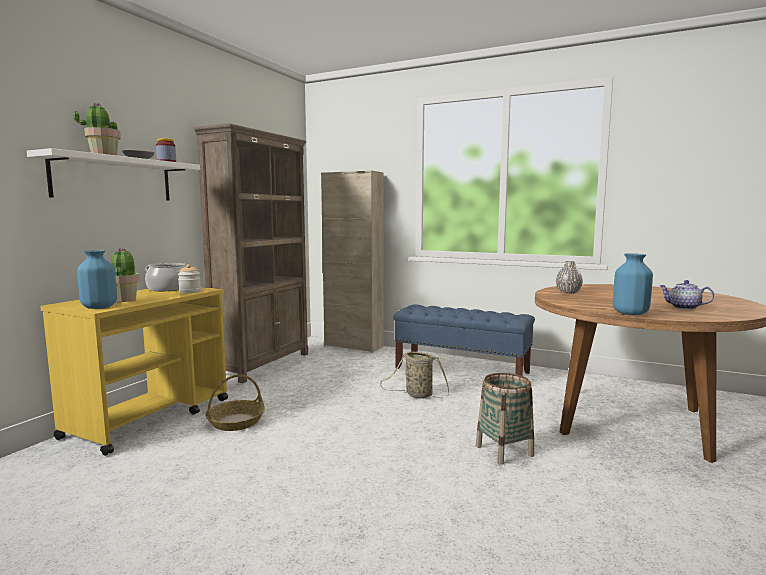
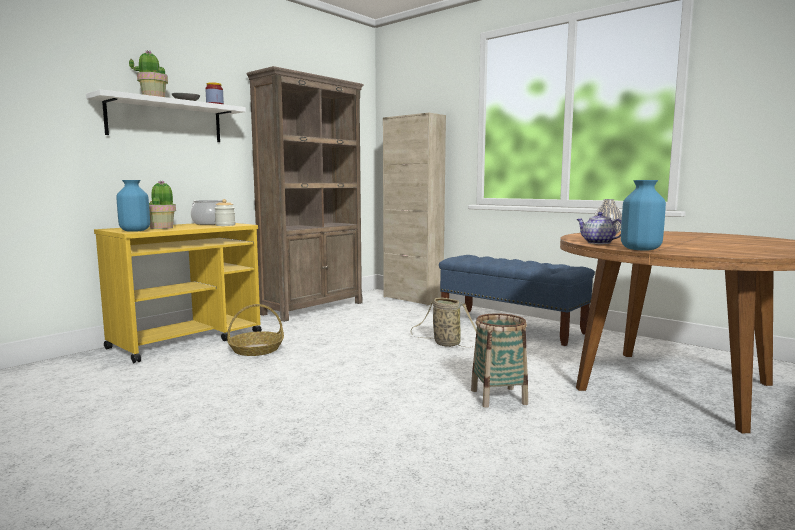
camera: 15 degrees right, 0 degrees up
teapot [660,280,714,310] -> teapot moved to [577,212,622,244]

